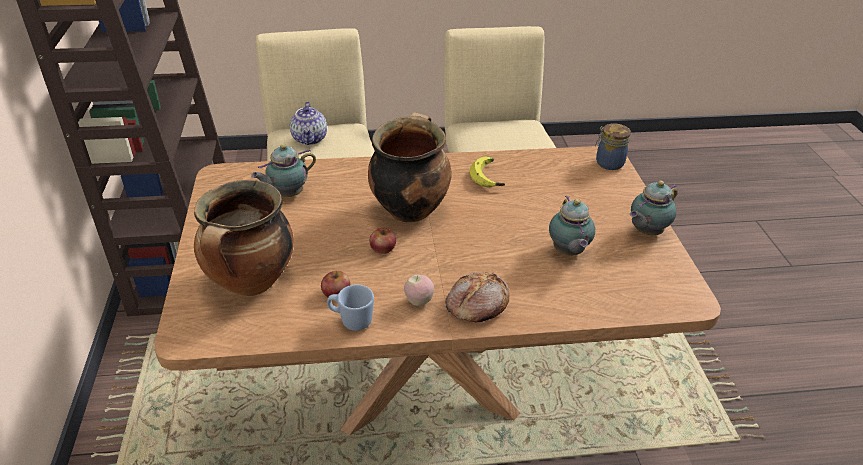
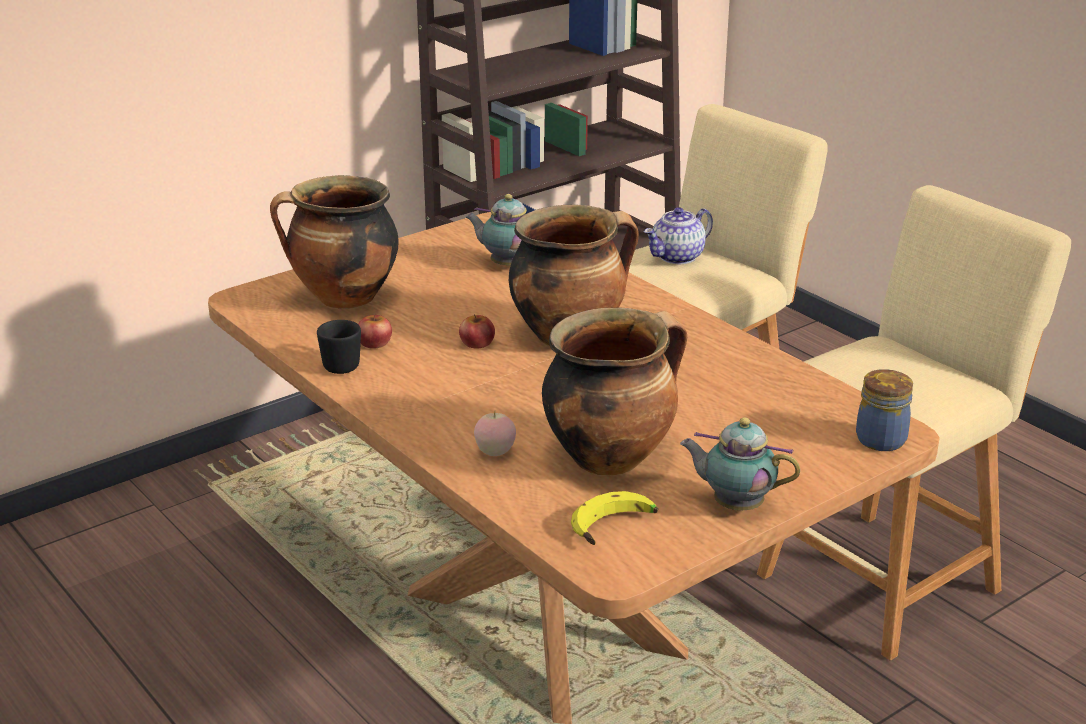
camera: 60 degrees right, 10 degrees down
blue mug [327,285,374,331] -> black mug [317,320,361,374]
apple [404,275,434,306] -> apple moved to [474,411,516,456]
bread [445,272,510,322] -> none
banana [469,157,505,188] -> banana moved to [571,491,658,545]
teapot [549,196,595,255] -> cooking pot [542,308,687,476]

